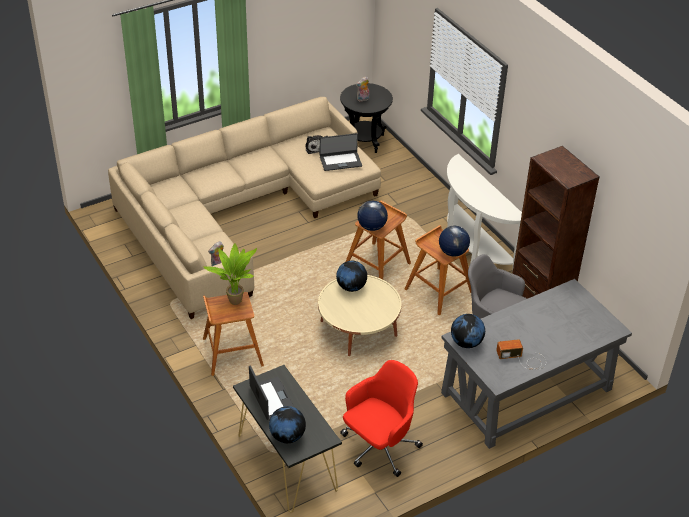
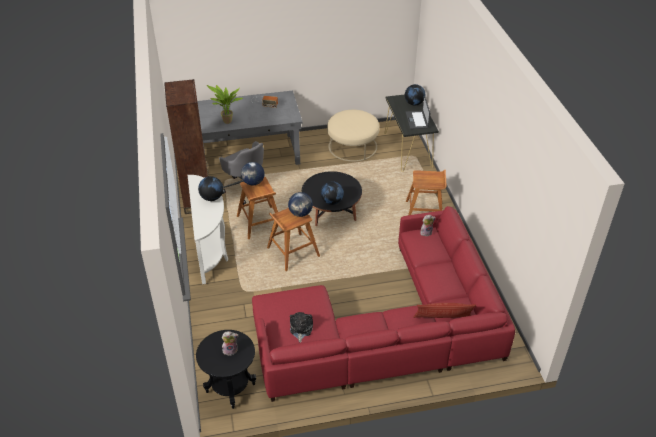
camera: 160 degrees left, 0 degrees up
beige sofa [108,97,381,319] -> red sofa [252,206,515,402]
potted plant [203,243,257,305] -> potted plant moved to [207,85,243,124]
beige coffee table [318,275,401,356] -> black coffee table [302,171,362,227]
laptop [320,133,362,171] -> none
red office chair [340,360,423,477] -> beige ottoman [327,110,380,162]
globe [451,314,485,348] -> globe moved to [198,176,223,201]
none -> pillow [413,303,476,318]

